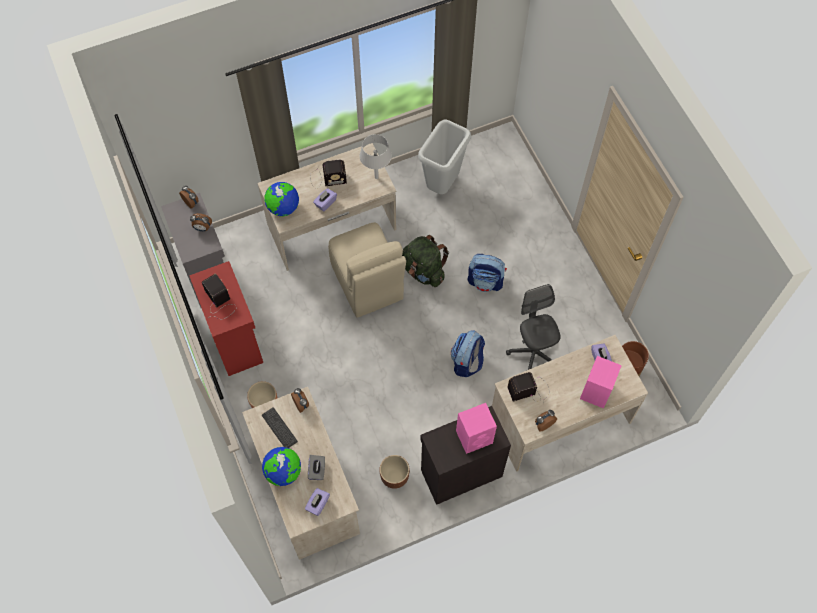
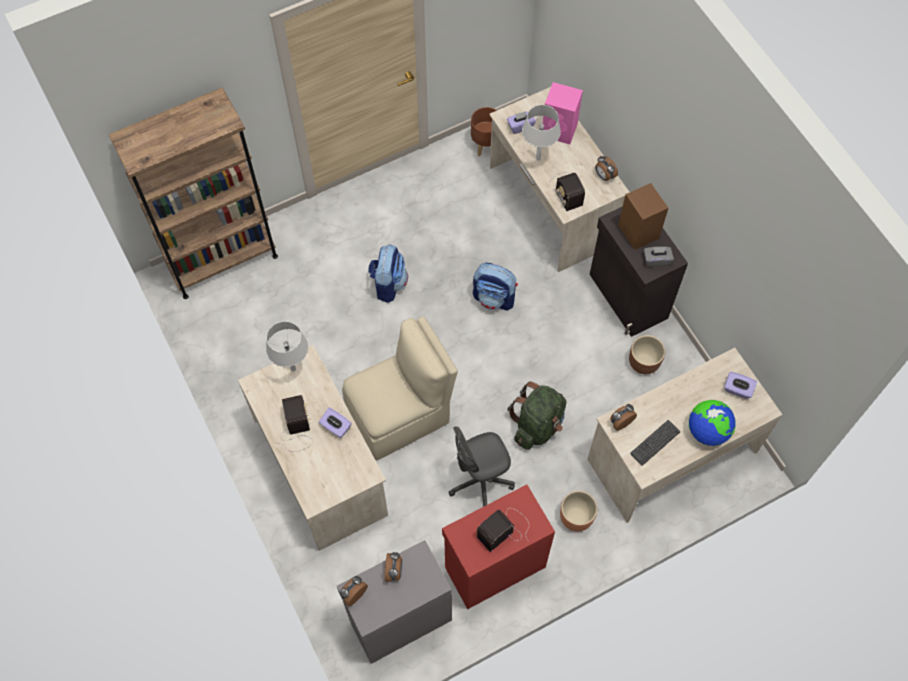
camera: 95 degrees left, 0 degrees up
globe [264,182,299,216] -> none
grey tissue box [308,455,325,480] -> grey tissue box moved to [644,246,674,267]
green backpack [402,235,449,287] -> green backpack moved to [508,382,566,450]
grey trash can [418,120,471,194] -> none
pink speaker [456,403,497,454] -> brown speaker [618,183,668,250]
grey office chair [506,284,561,371] -> grey office chair moved to [448,426,515,506]
none -> brown bookcase [108,87,278,299]
none -> grey table lamp [522,105,561,161]

